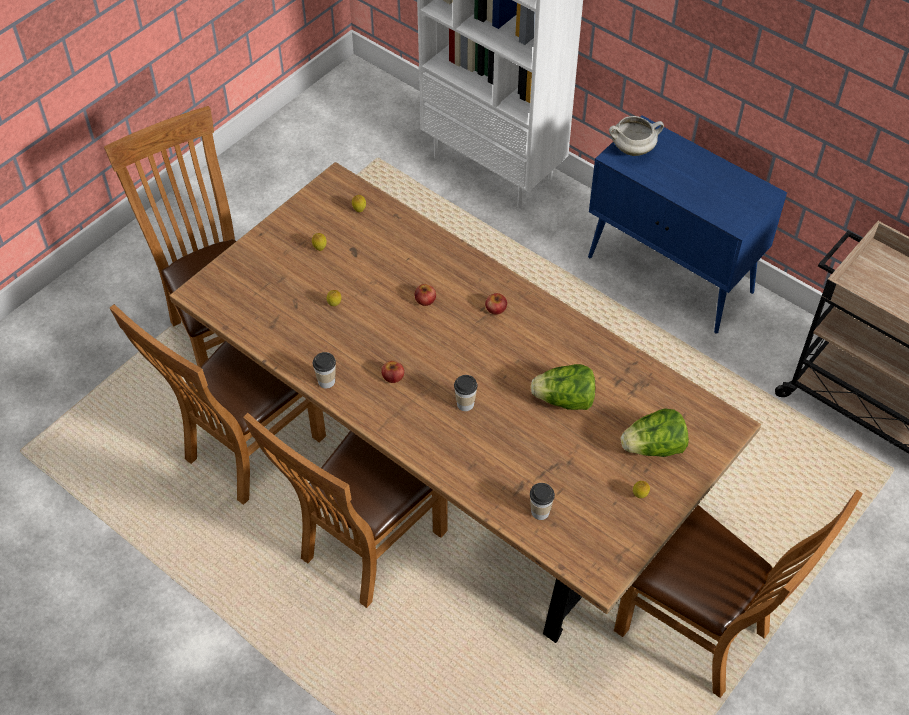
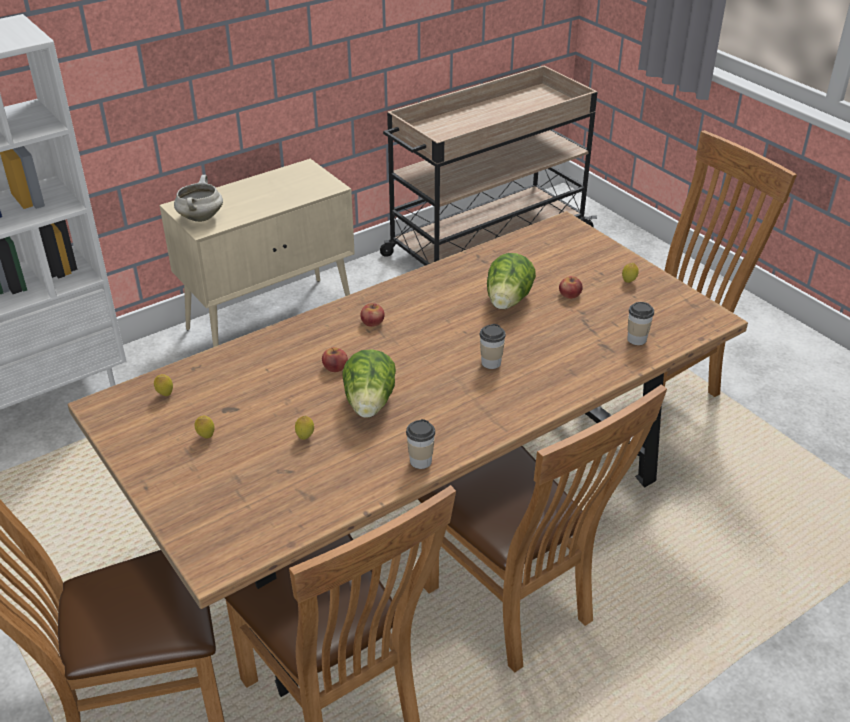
camera: 75 degrees left, 15 degrees down
apple [381,361,404,383] -> apple moved to [559,276,583,299]
blue cabinet [588,115,787,334] -> beige cabinet [160,159,355,347]
lettuce [621,409,689,457] -> lettuce moved to [342,349,396,418]

